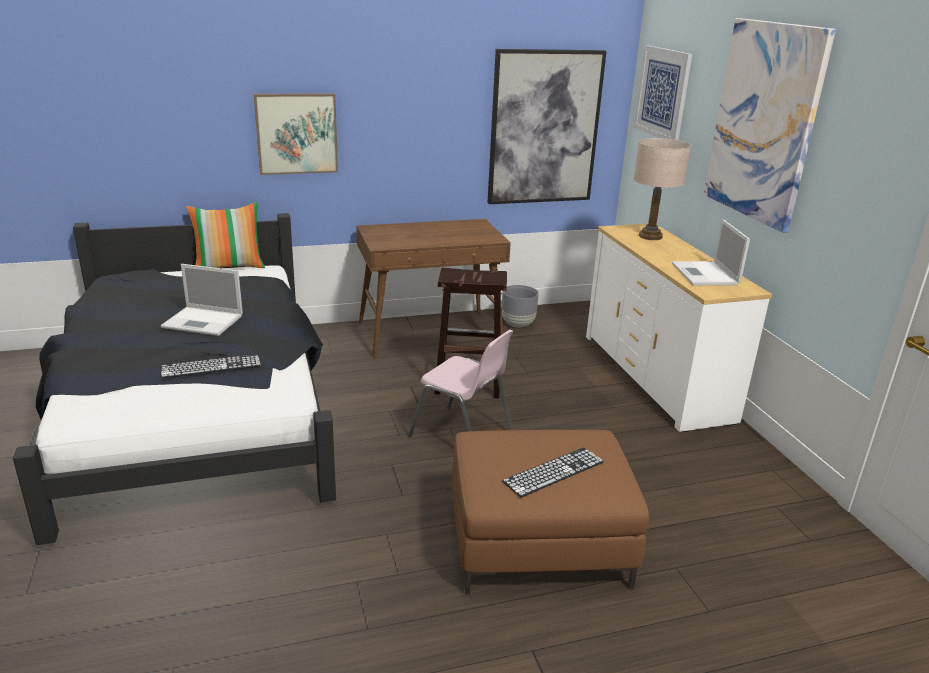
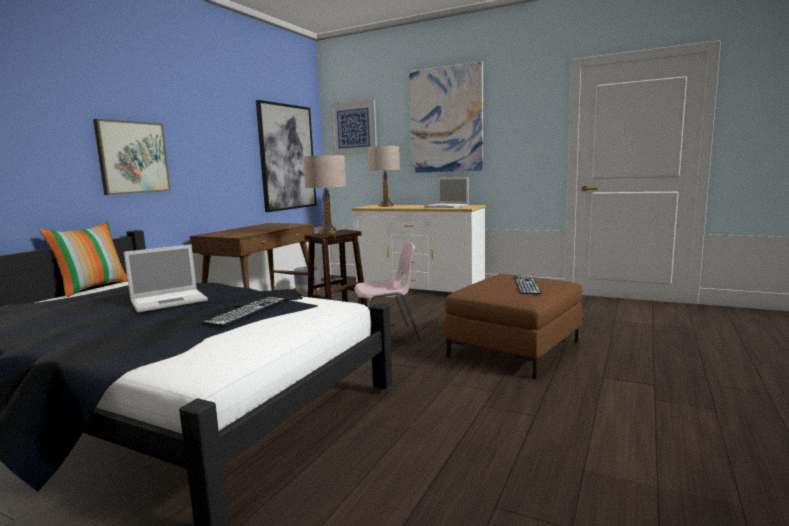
camera: 45 degrees left, 15 degrees down
none -> beige table lamp [303,155,346,235]

